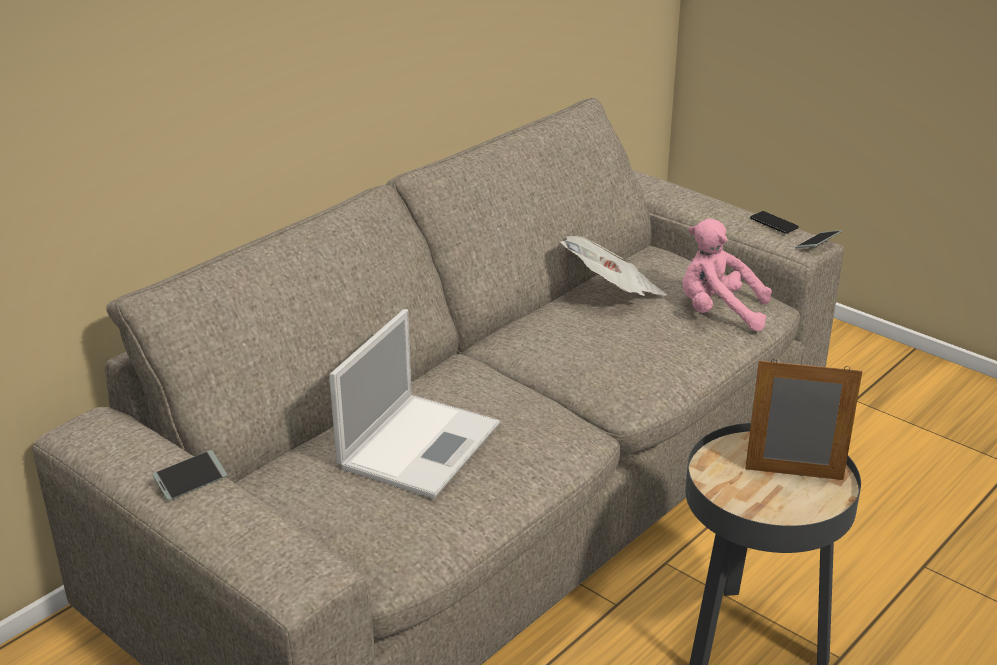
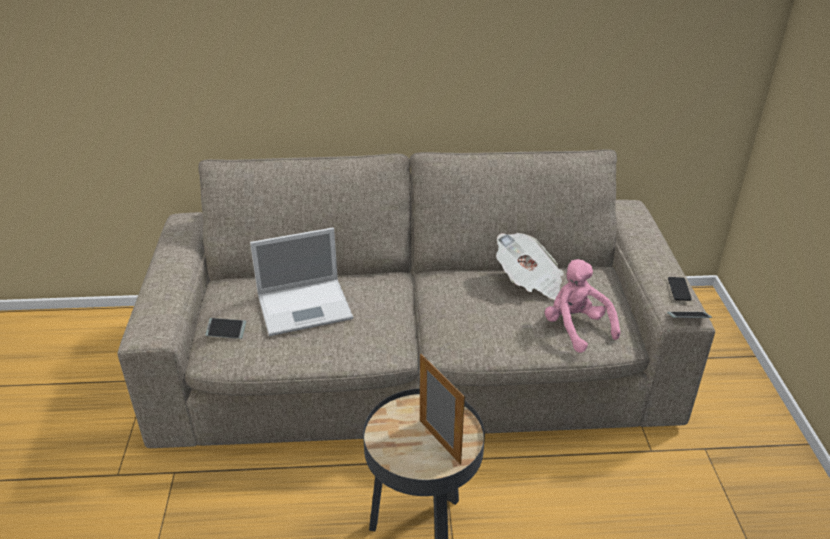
camera: 45 degrees right, 5 degrees up
phone [153,450,227,501] -> phone moved to [205,318,246,339]

